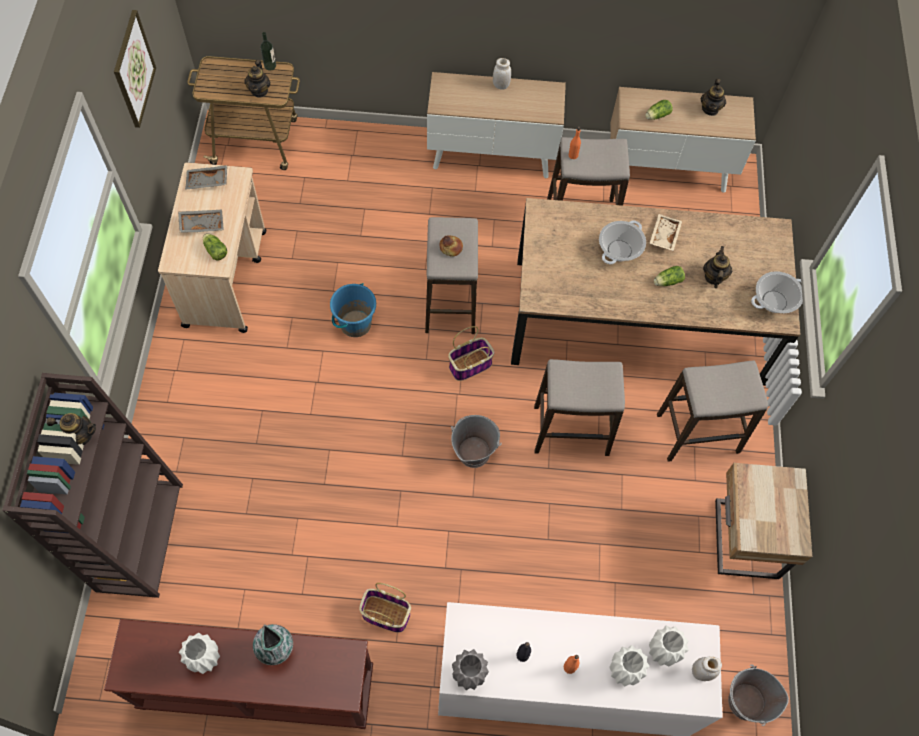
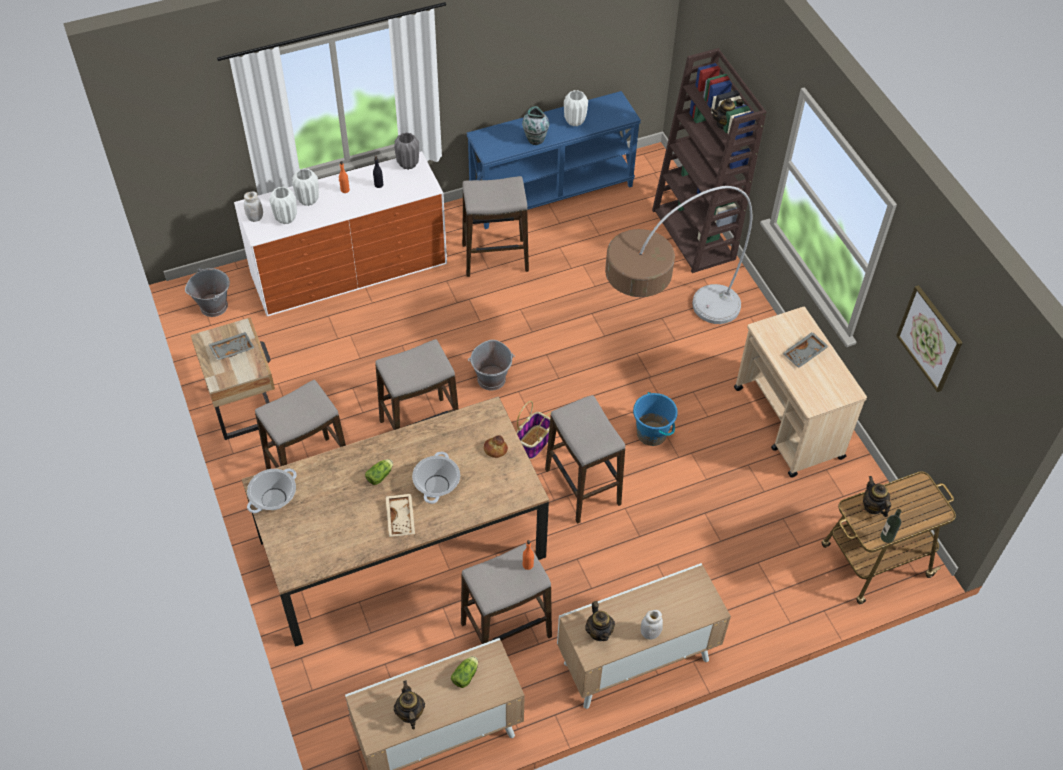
camera: 155 degrees right, 10 degrees down
brown console table [104,619,373,729] -> blue console table [466,91,641,229]
grey tray [185,165,227,190] -> grey tray moved to [208,332,255,361]
lettuce [203,233,227,261] -> none
basket [359,583,411,633] -> stool [462,176,529,277]
bread [440,235,463,257] -> bread moved to [484,435,508,458]
teapot [703,246,732,288] -> teapot moved to [585,601,615,641]
none -> floor lamp [605,186,752,324]

